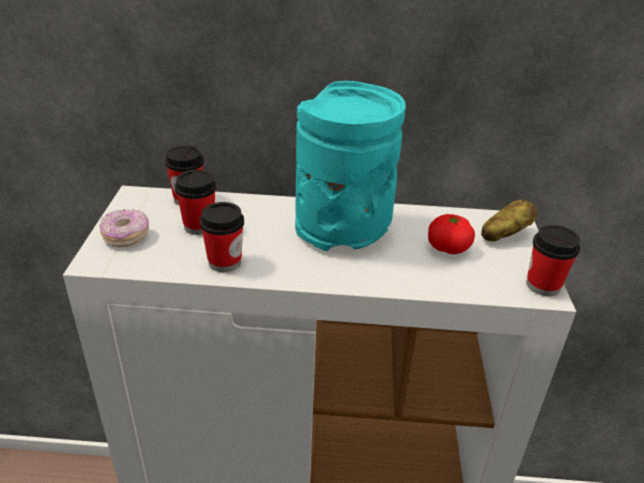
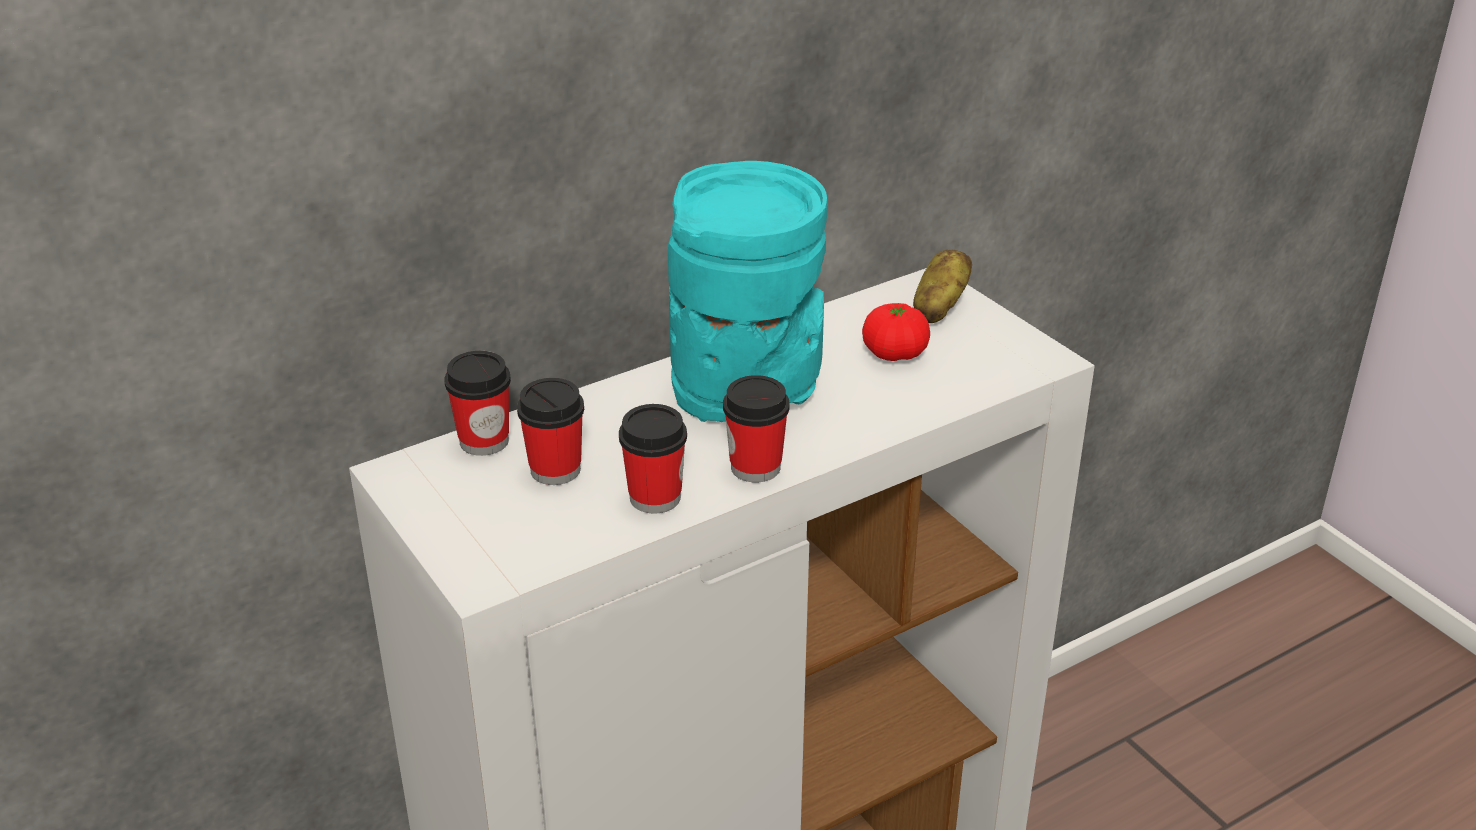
camera: 35 degrees left, 0 degrees up
donut [100,209,149,247] -> none
cup [526,225,580,296] -> cup moved to [723,375,790,482]

